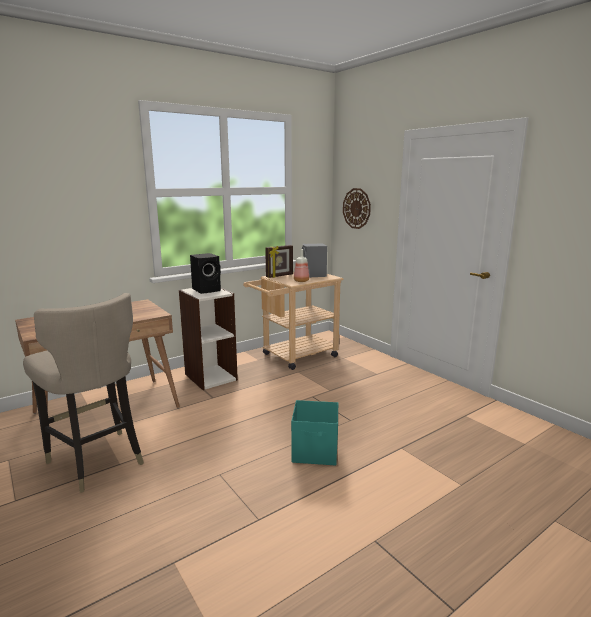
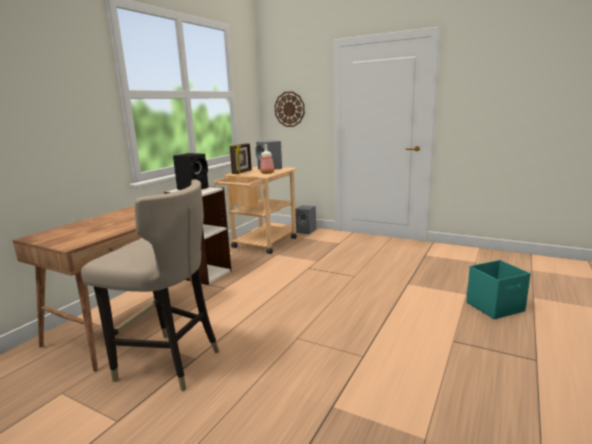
camera: 25 degrees left, 0 degrees up
turquoise storage box [291,400,338,465] -> turquoise storage box moved to [466,260,531,319]
none -> grey speaker [295,205,316,234]

